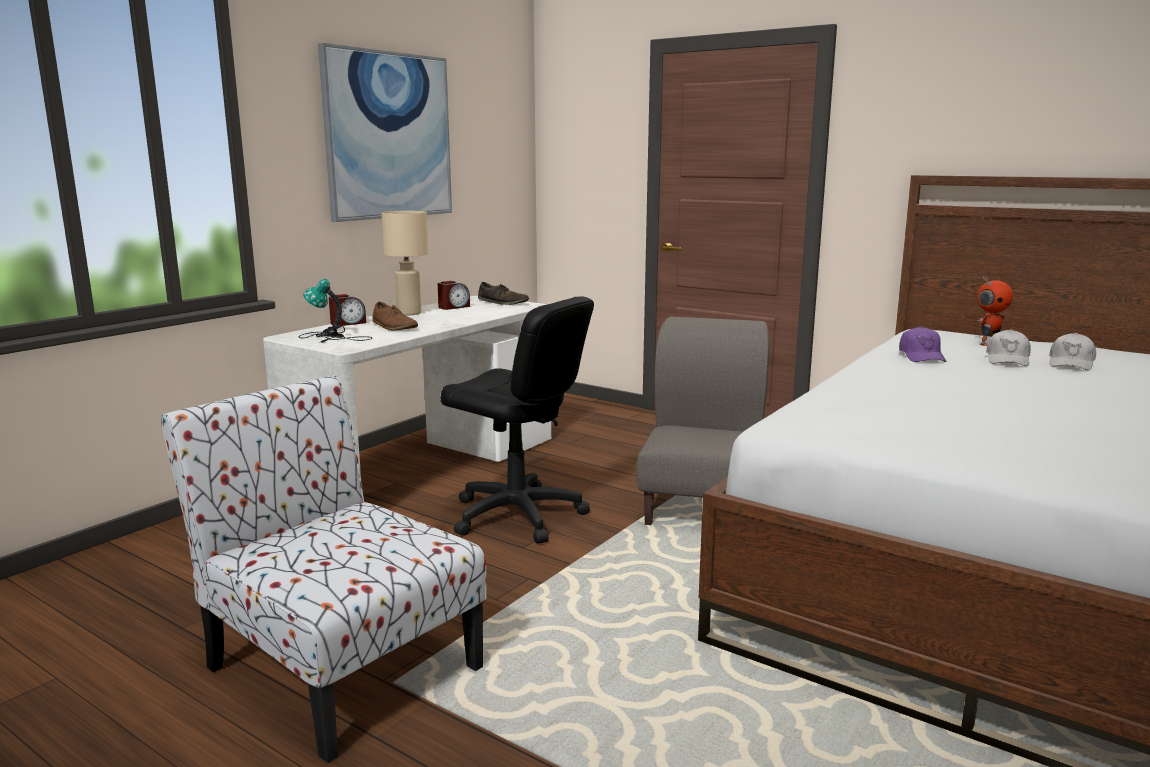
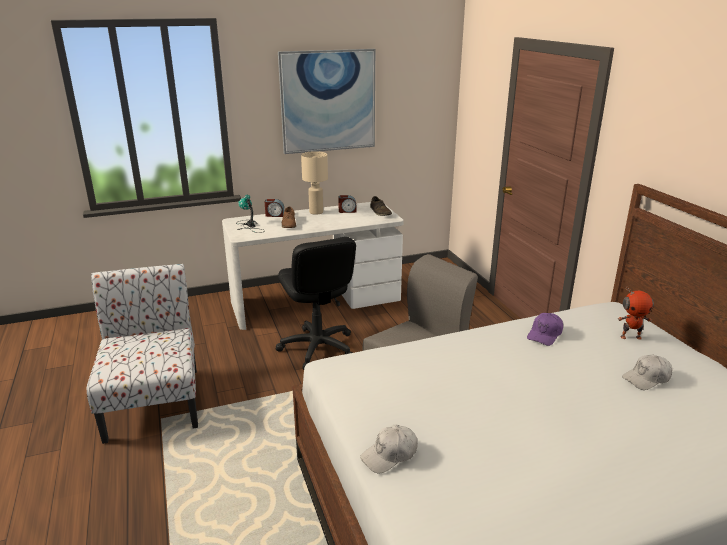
camera: 35 degrees right, 10 degrees up
white cap [986,329,1031,366] -> white cap moved to [360,424,418,473]

